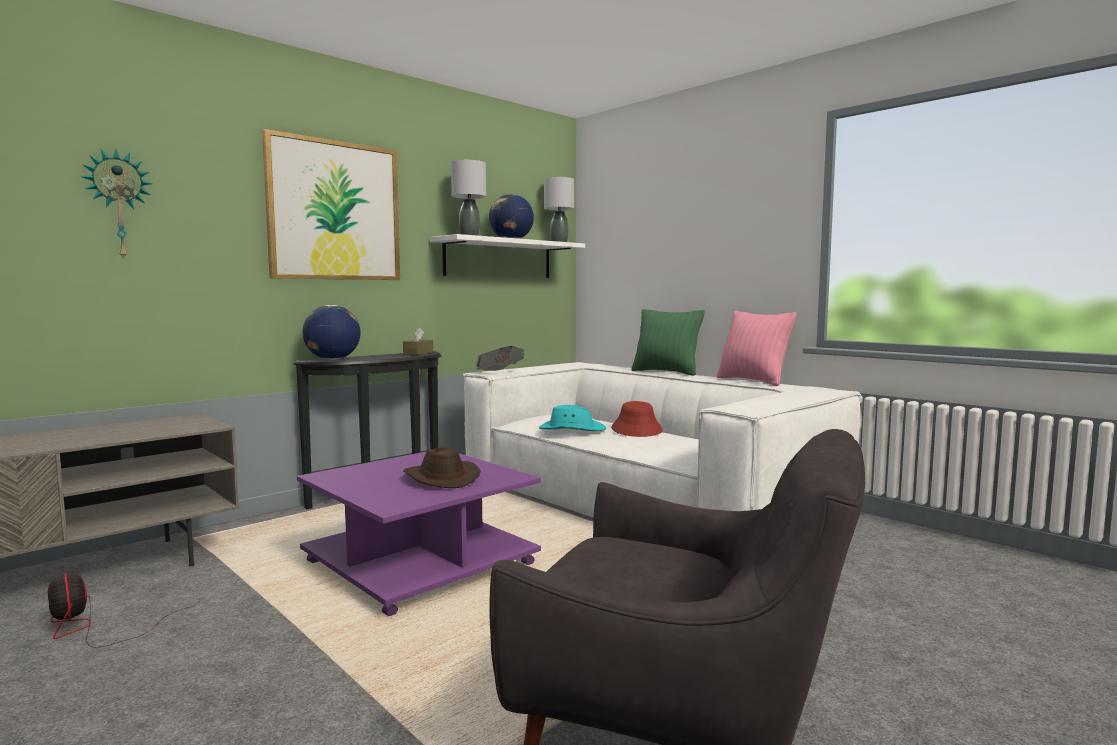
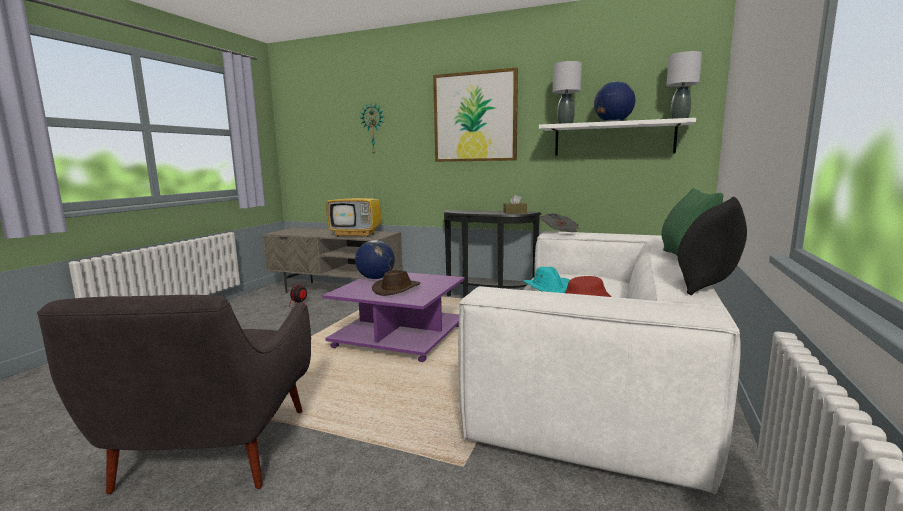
camera: 65 degrees right, 5 degrees up
globe [303,305,361,360] -> globe moved to [355,240,395,279]
pink pillow [717,311,797,386] -> black pillow [678,197,747,295]
none -> television [326,182,381,237]

